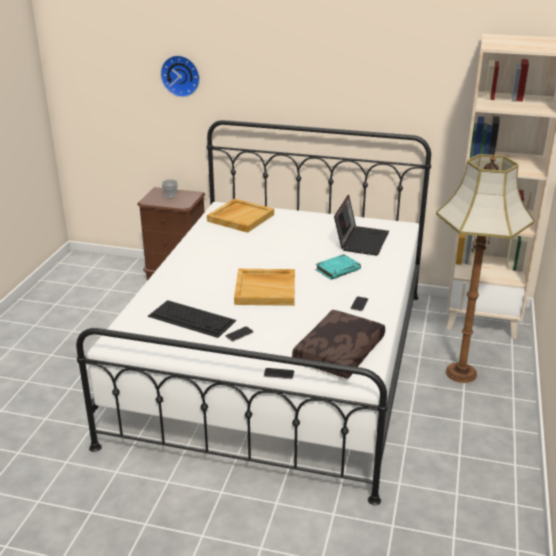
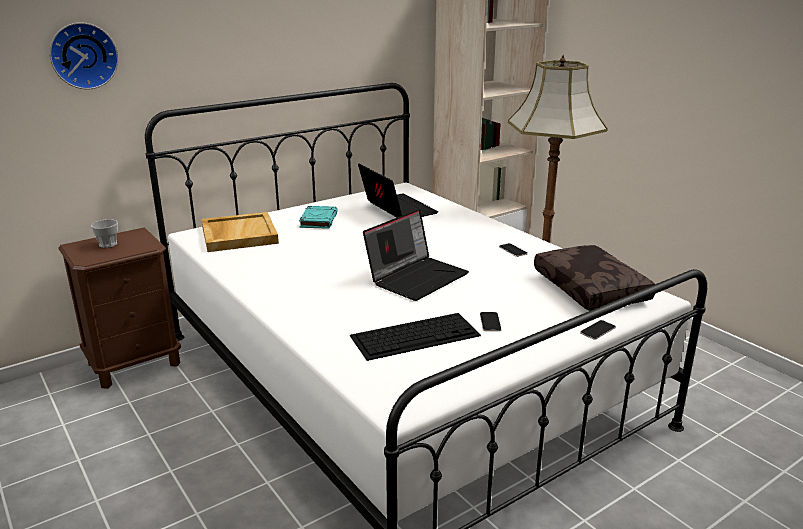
camera: 50 degrees left, 5 degrees down
beige tray [234,269,295,306] -> laptop [363,209,469,301]
turquoise book [315,254,361,280] -> turquoise book moved to [299,206,338,229]

